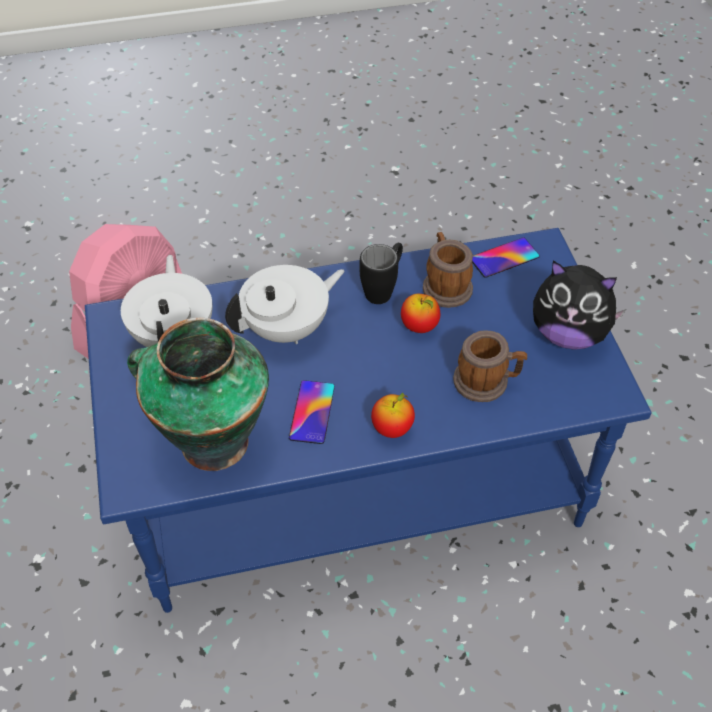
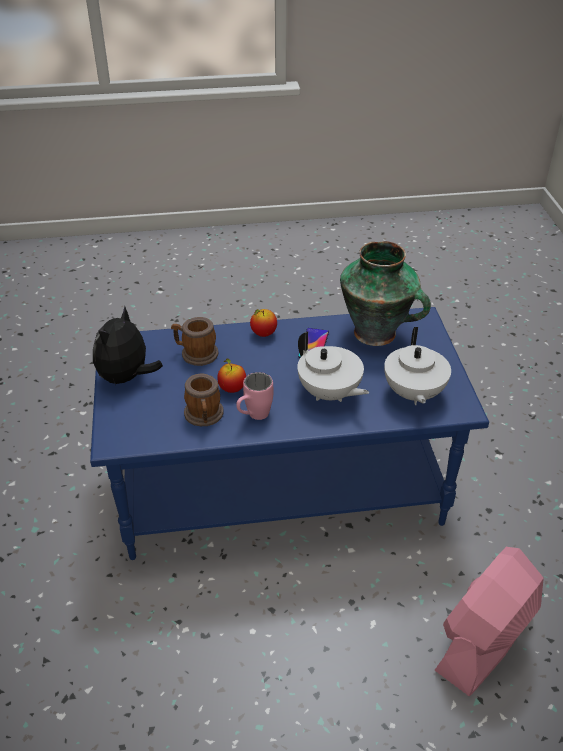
camera: 175 degrees left, 10 degrees down
white teapot [225,265,344,344] -> white teapot turned 105 degrees counterclockwise [297,331,369,402]
black mug [360,243,403,304] -> pink mug [236,372,273,420]
phone [472,237,540,278] -> none
plush toy [533,260,626,350] -> plush toy turned 90 degrees counterclockwise [93,306,163,385]

